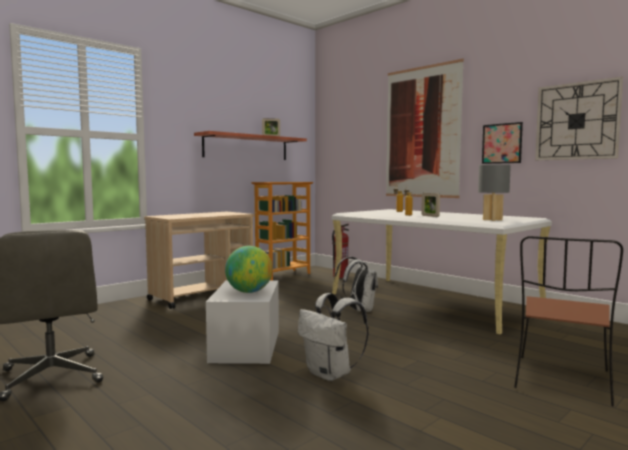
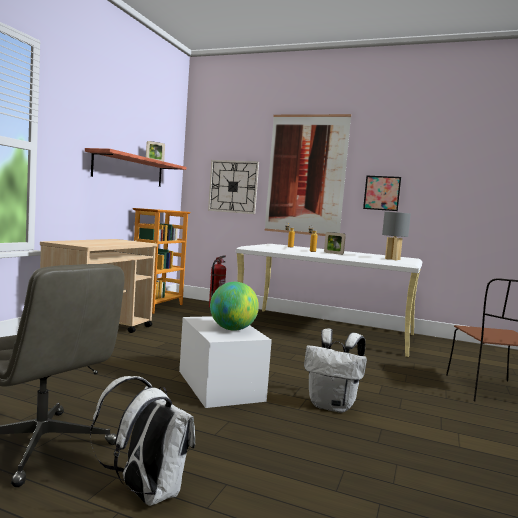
camera: 25 degrees left, 0 degrees up
white backpack [334,256,378,312] -> white backpack moved to [90,376,195,506]
wall clock [535,77,623,160] -> wall clock moved to [208,160,259,214]

